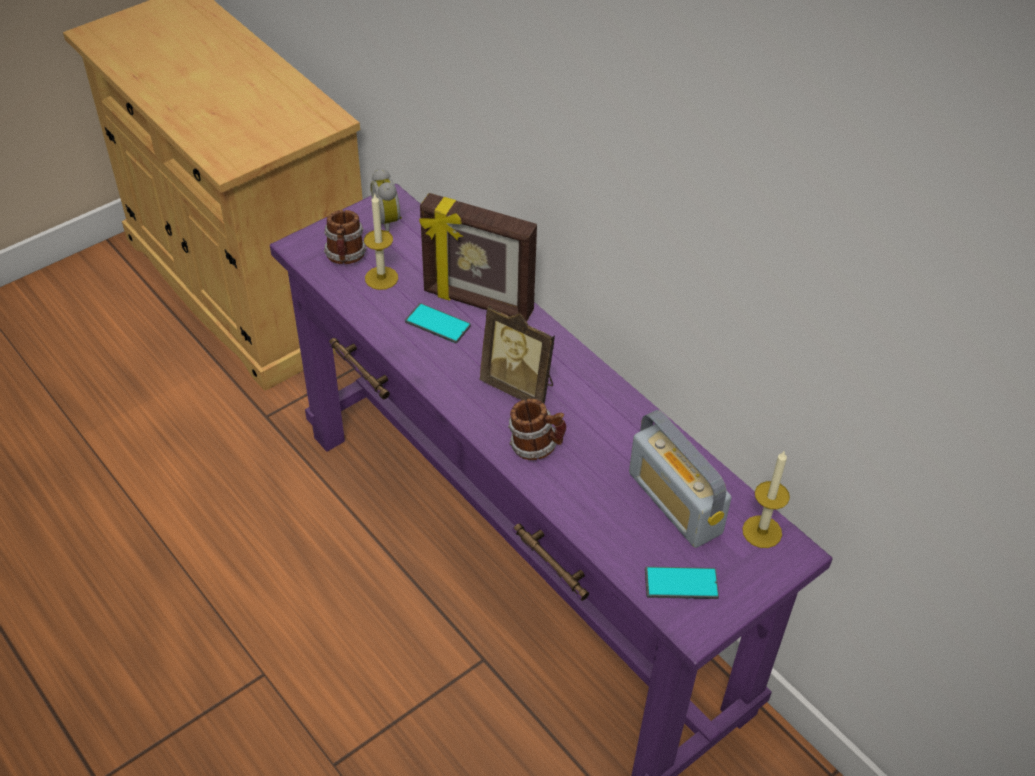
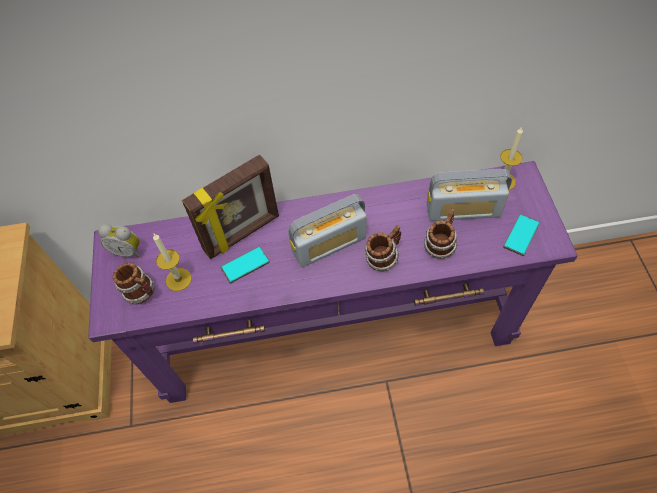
camera: 55 degrees left, 10 degrees up
picture frame [479,305,555,404] -> radio [288,194,367,267]
none -> mug [424,208,458,259]

